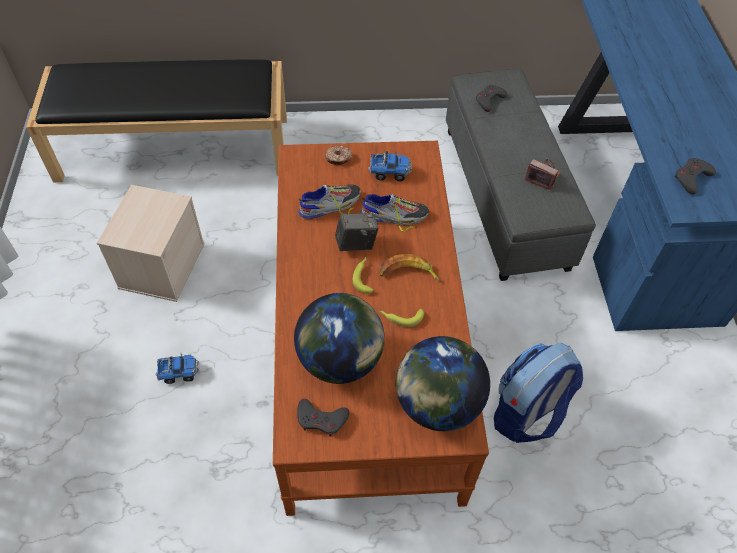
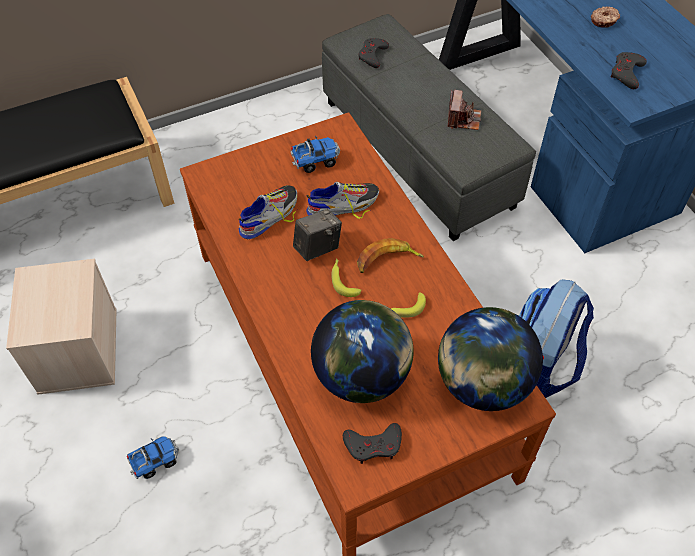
camera: 20 degrees left, 0 degrees up
donut [325,146,352,165] -> donut moved to [591,7,620,28]
camera [524,158,561,190] -> camera turned 90 degrees clockwise [448,90,481,130]

